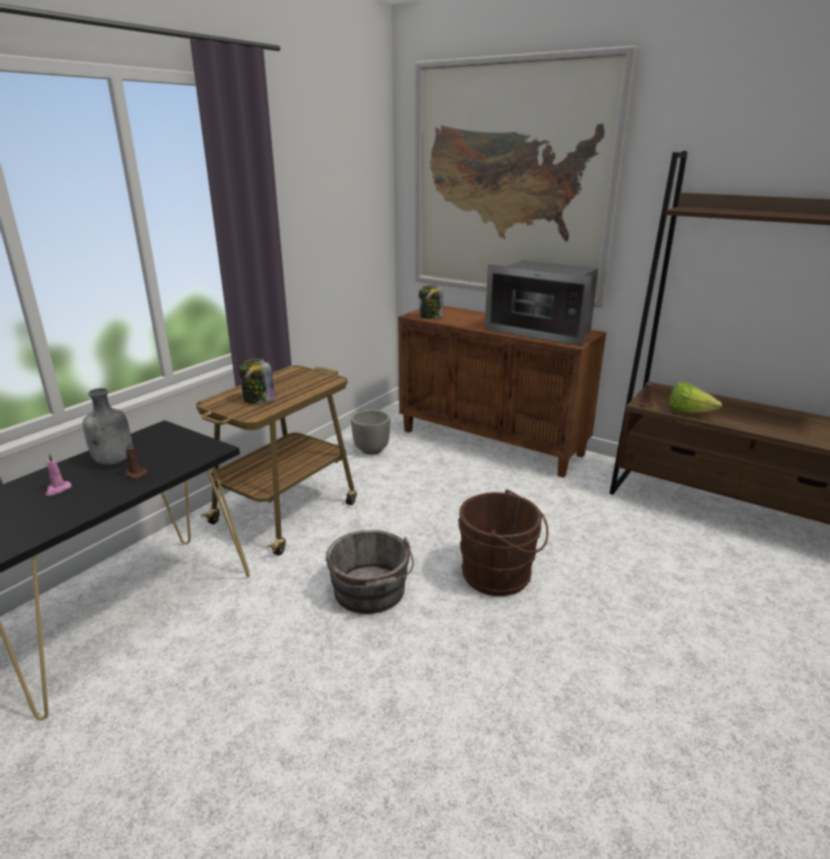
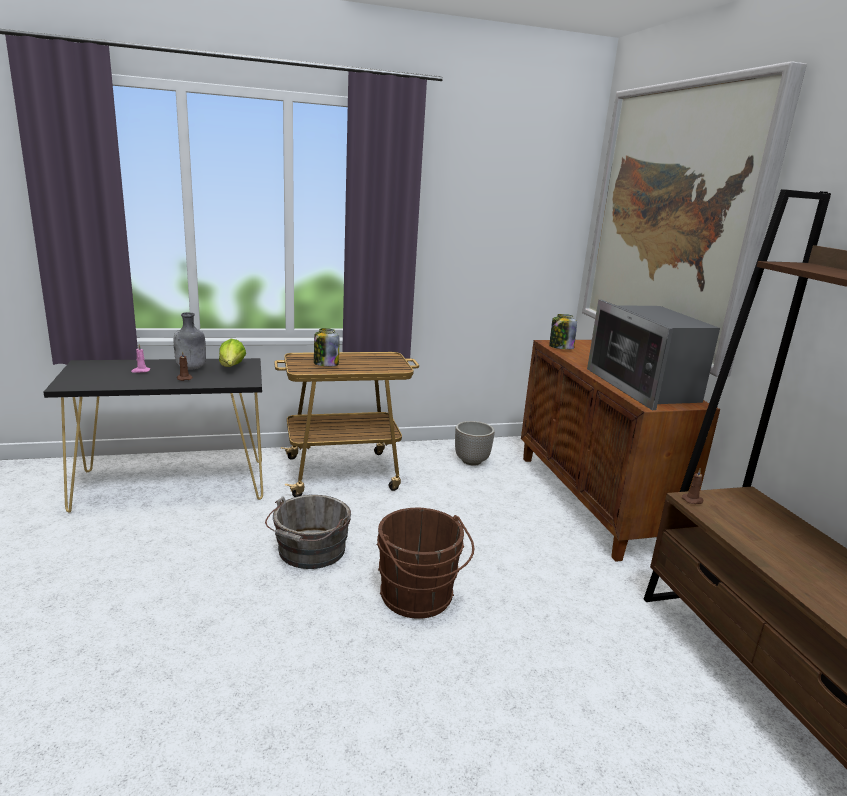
camera: 40 degrees right, 5 degrees down
lettuce [669,382,722,413] -> lettuce moved to [219,339,246,367]

